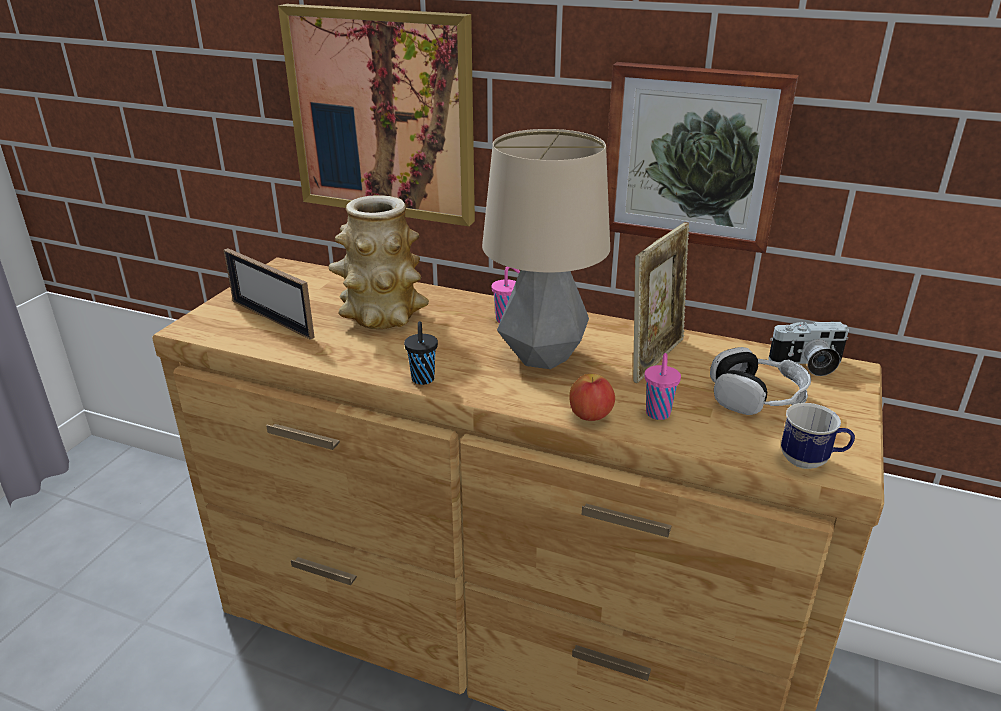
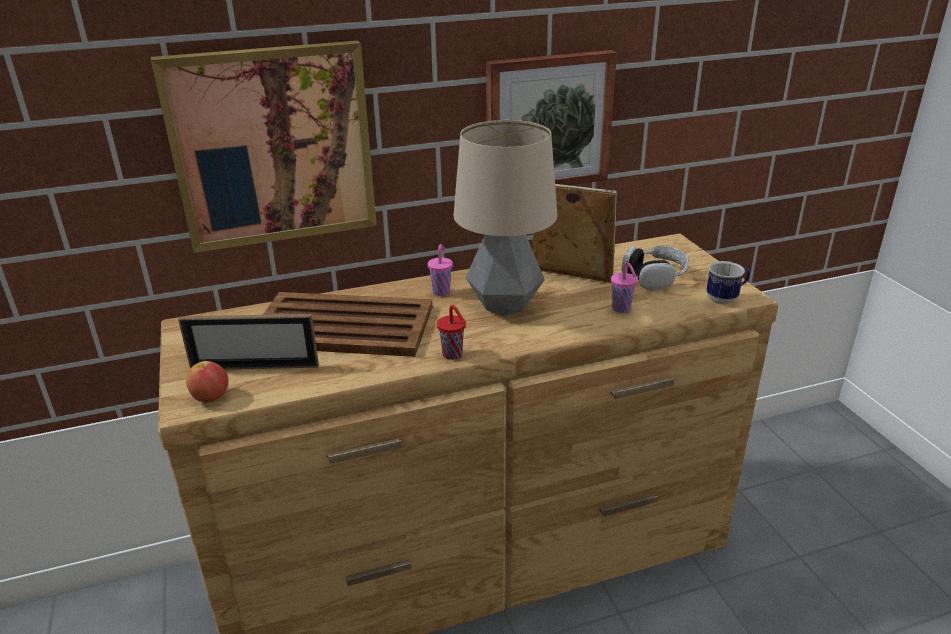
camera: 40 degrees left, 0 degrees up
vase [329,195,429,329] -> brown tray [263,292,433,357]
black cup [404,321,438,385] -> red cup [437,305,466,360]
apple [569,374,615,421] -> apple moved to [186,361,228,403]
picture frame [633,222,690,383] -> picture frame turned 60 degrees counterclockwise [533,184,617,283]
camera [768,321,849,376] -> none

